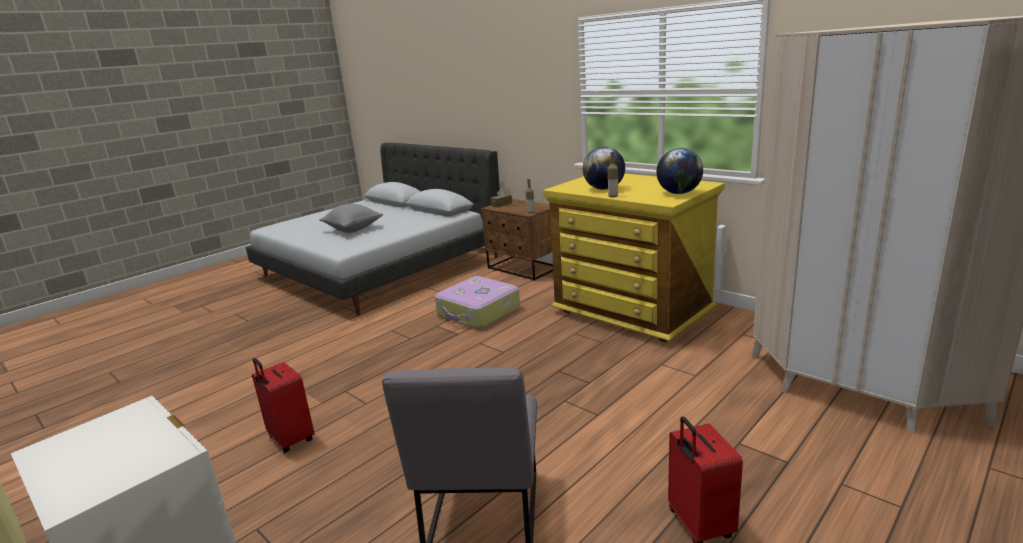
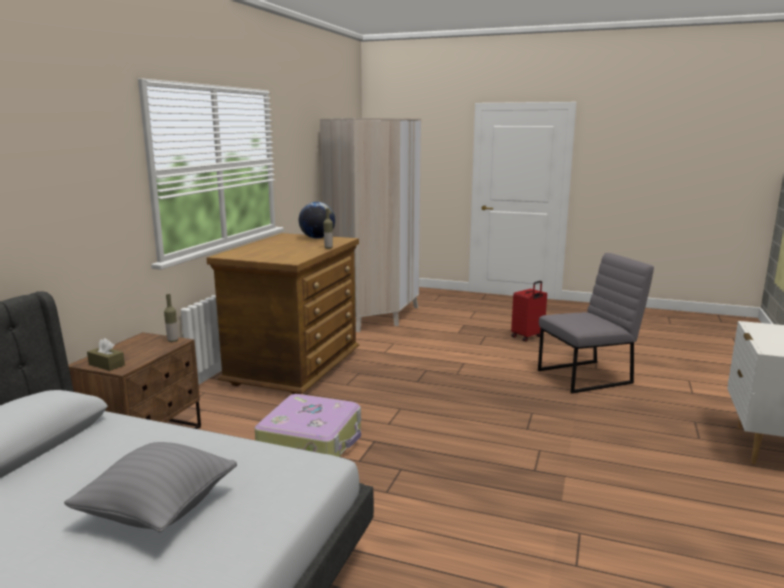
camera: 115 degrees left, 5 degrees down
red suitcase [252,358,314,453] -> none
yellow dresser [543,173,725,342] -> brown dresser [207,233,360,394]
globe [583,147,625,190] -> none

